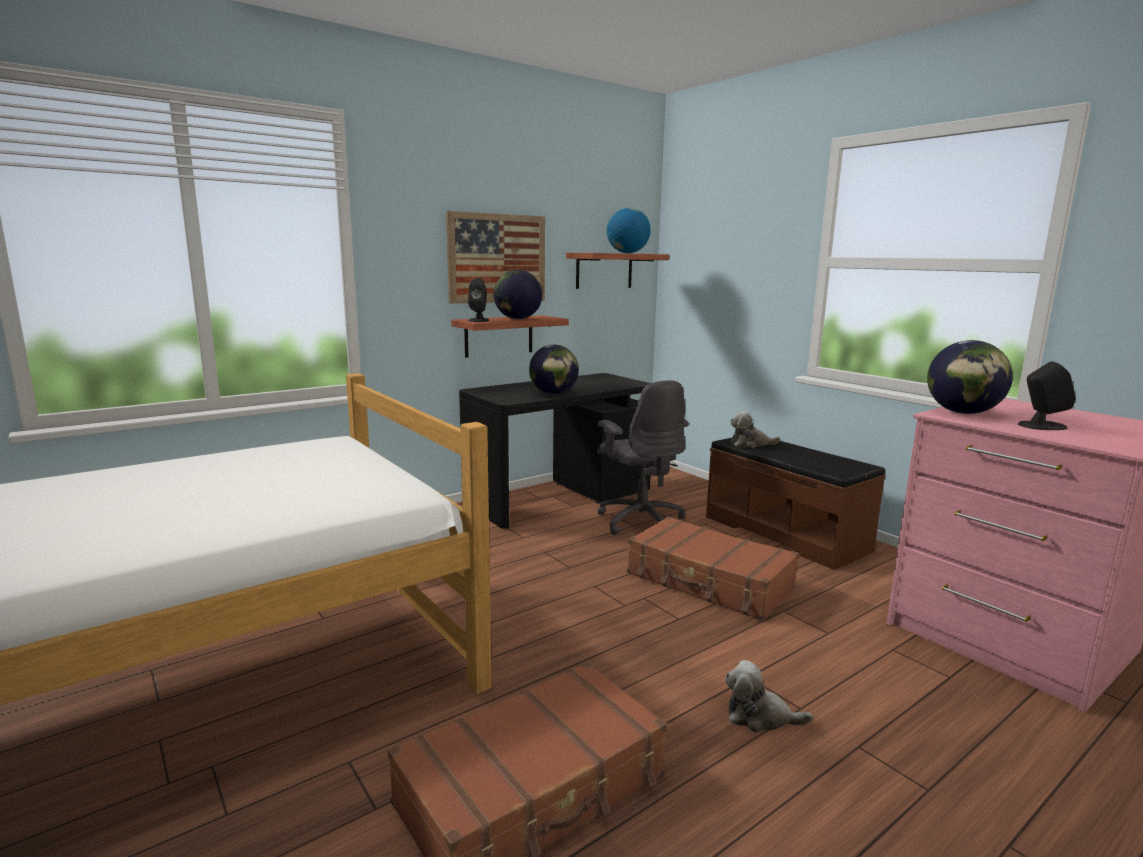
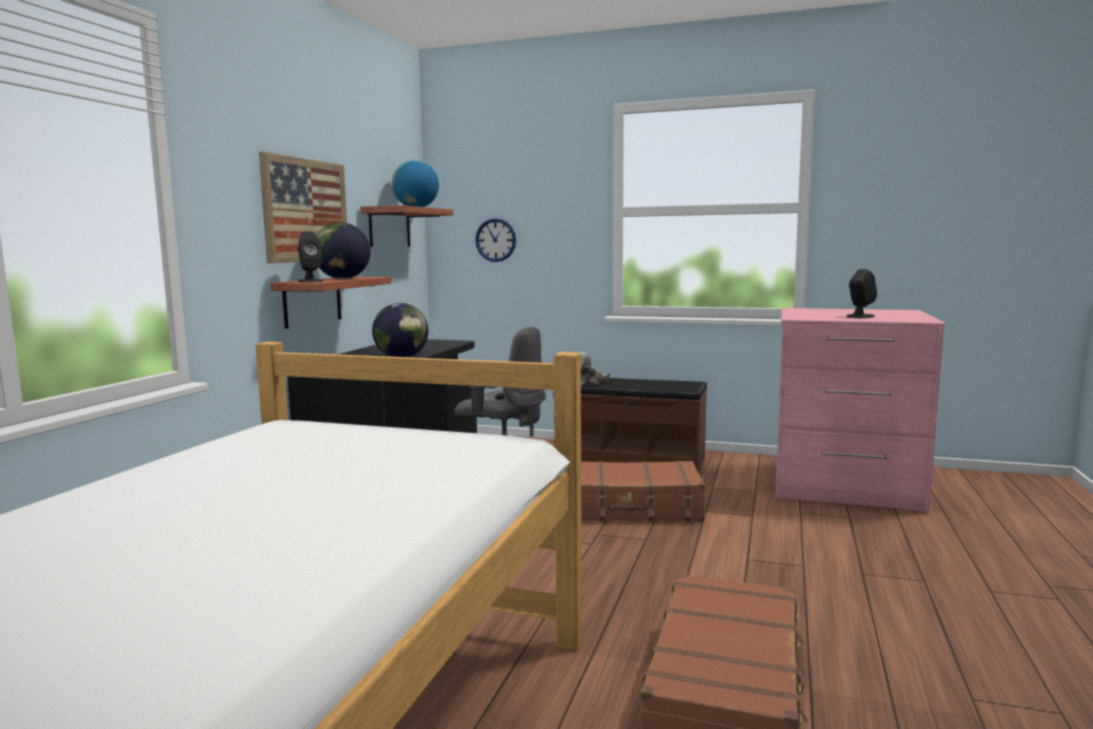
camera: 35 degrees left, 5 degrees down
plush toy [725,660,813,733] -> none
globe [927,340,1013,414] -> none
none -> wall clock [475,218,516,262]

